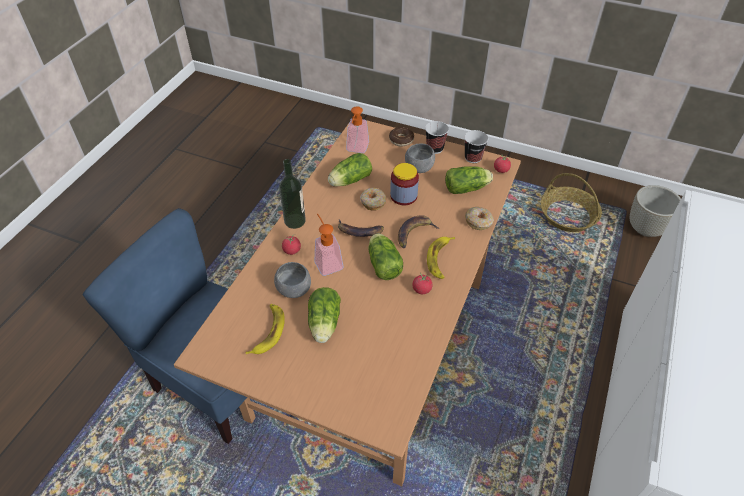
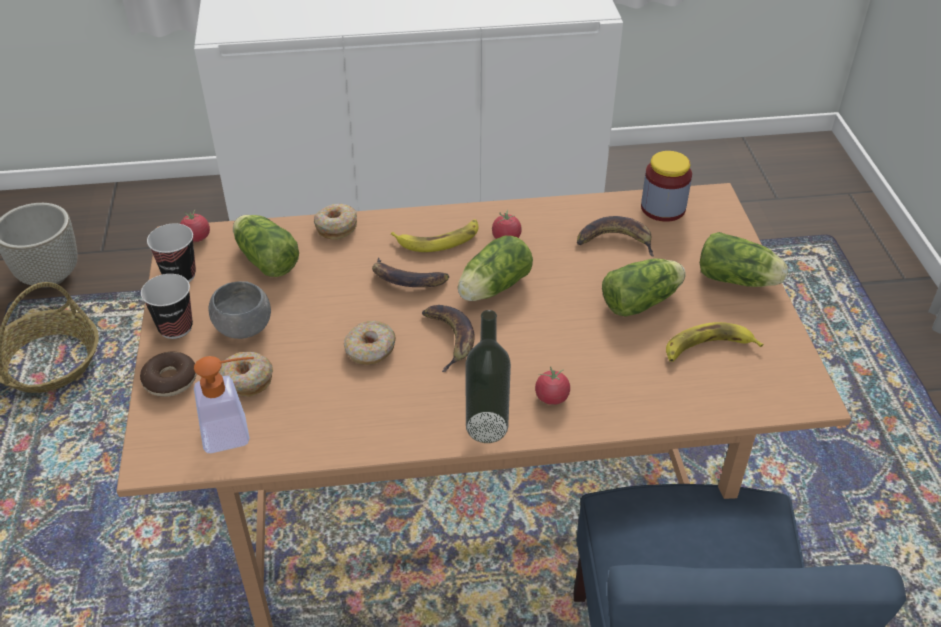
camera: 120 degrees left, 5 degrees down
grey bowl [274,262,311,298] -> none
soap dispenser [315,214,343,276] -> none
lettuce [328,153,372,187] -> lettuce moved to [700,232,788,287]
jar [390,163,419,205] -> jar moved to [641,151,692,222]
none -> donut [219,352,273,397]
none -> banana [577,216,654,257]

